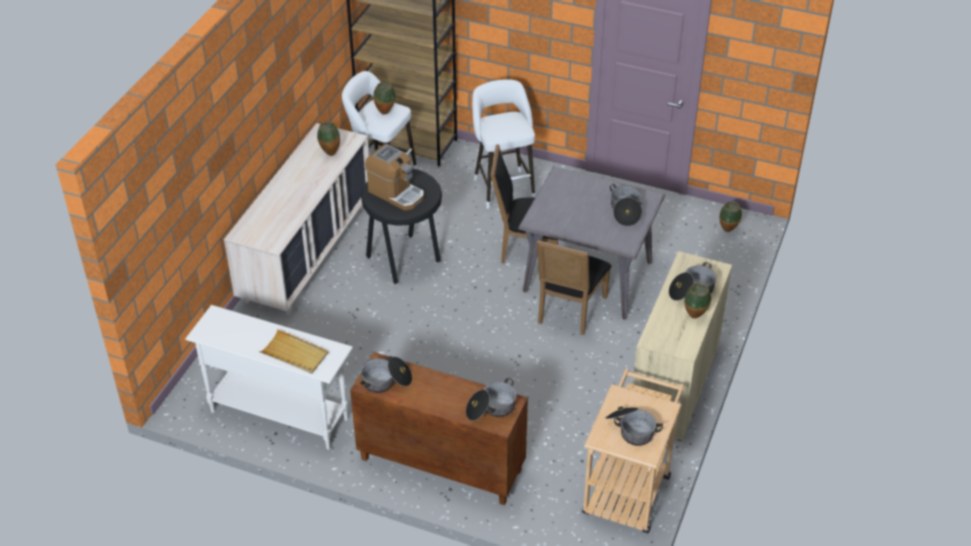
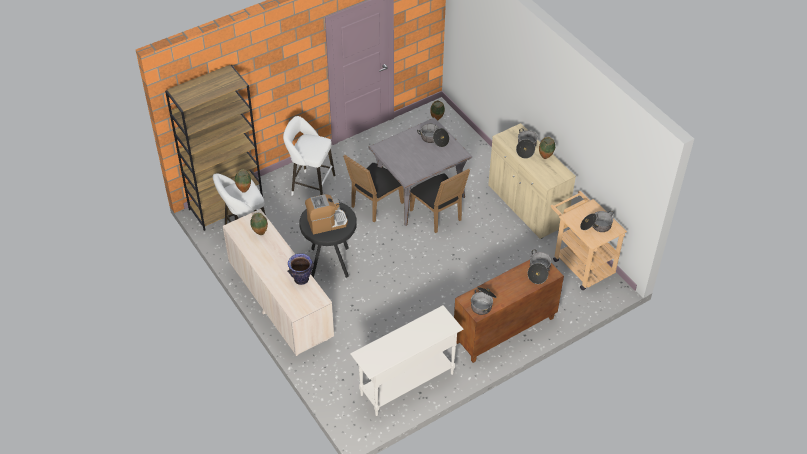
camera: 55 degrees left, 5 degrees up
beige tray [259,329,328,374] -> none
none -> vase [287,253,314,285]

